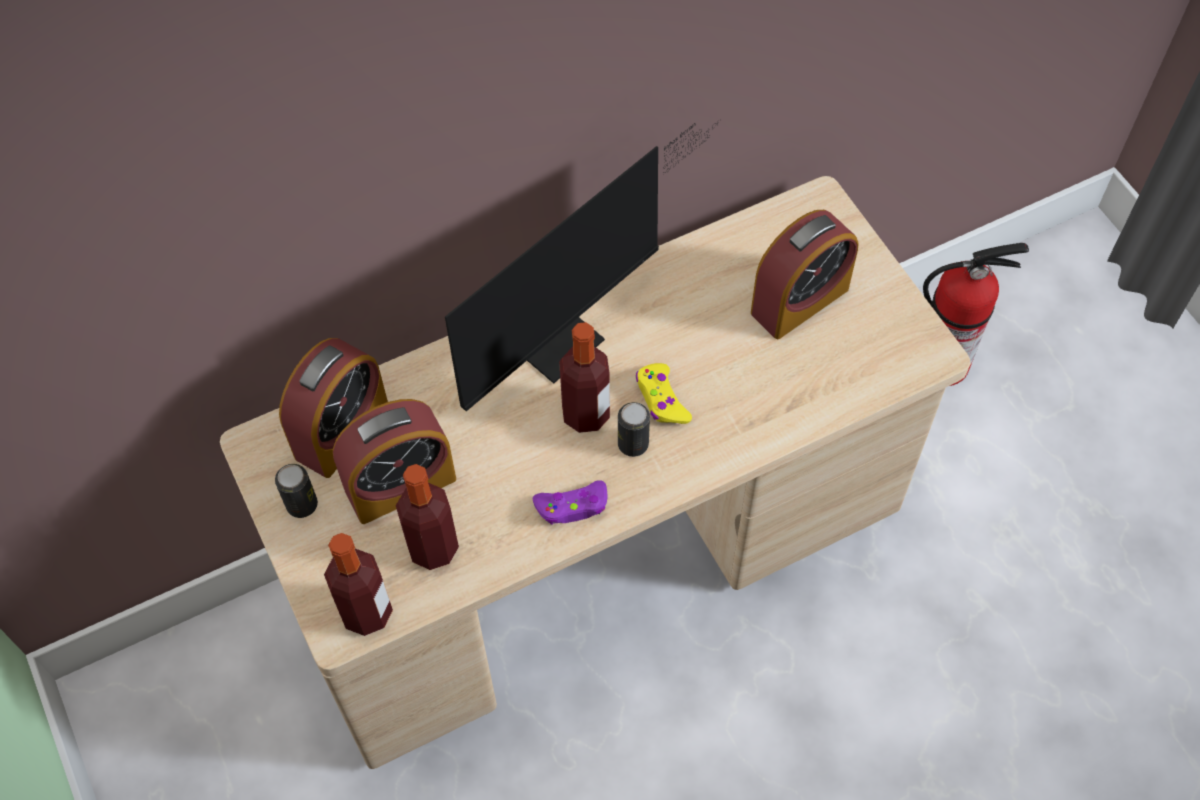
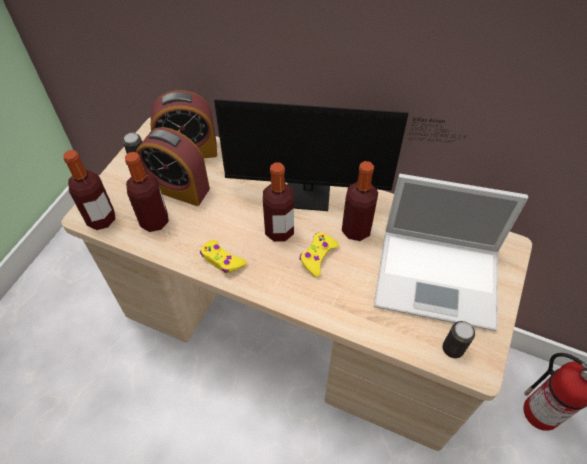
camera: 50 degrees right, 5 degrees down
purple game controller [533,480,608,525] -> yellow game controller [200,240,247,273]
can [618,402,650,457] -> can moved to [443,321,475,358]
alarm clock [751,210,859,339] -> laptop [374,174,528,331]
none -> bottle [342,161,378,241]

